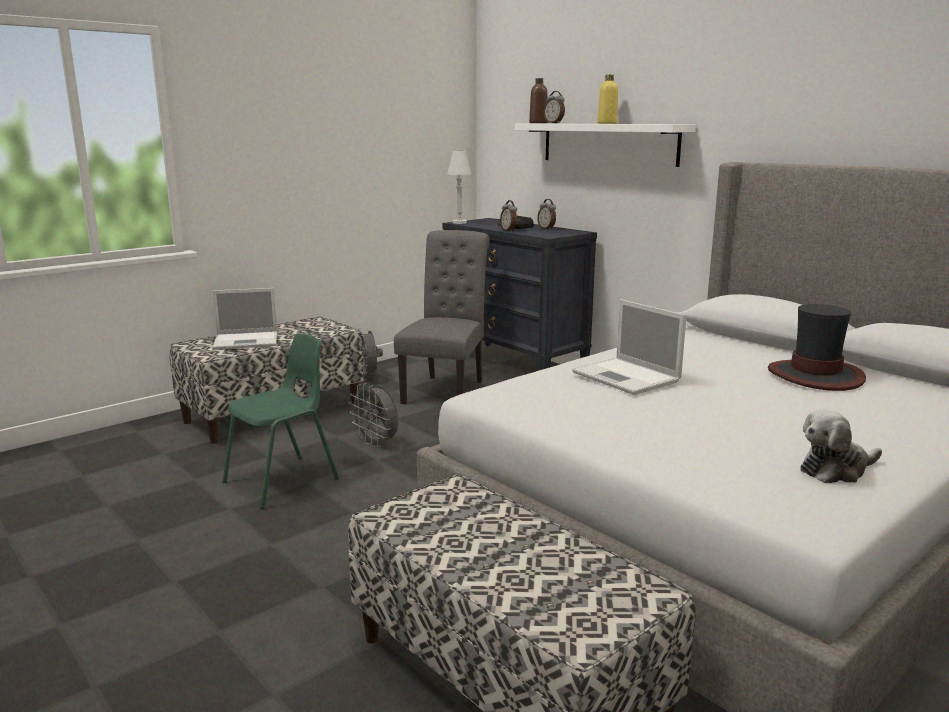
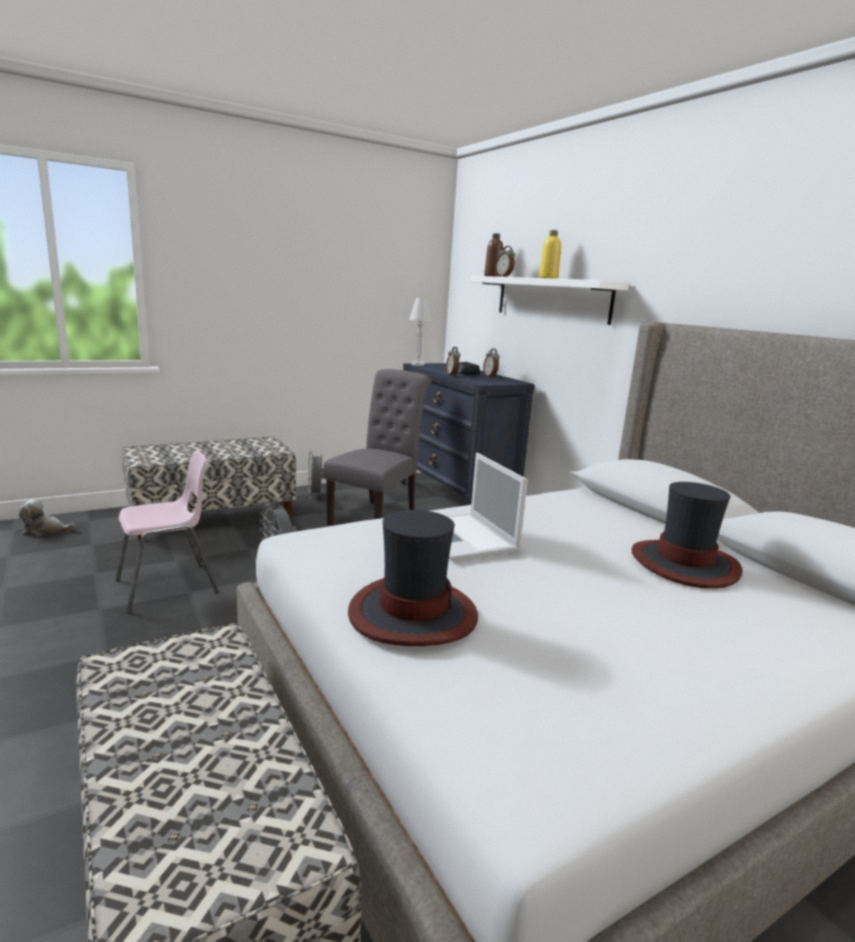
camera: 10 degrees right, 0 degrees up
laptop [212,288,277,350] -> none
green chair [223,333,339,509] -> pink chair [116,451,219,613]
plush toy [800,410,882,483] -> plush toy moved to [18,499,75,537]
none -> hat [348,510,478,646]

